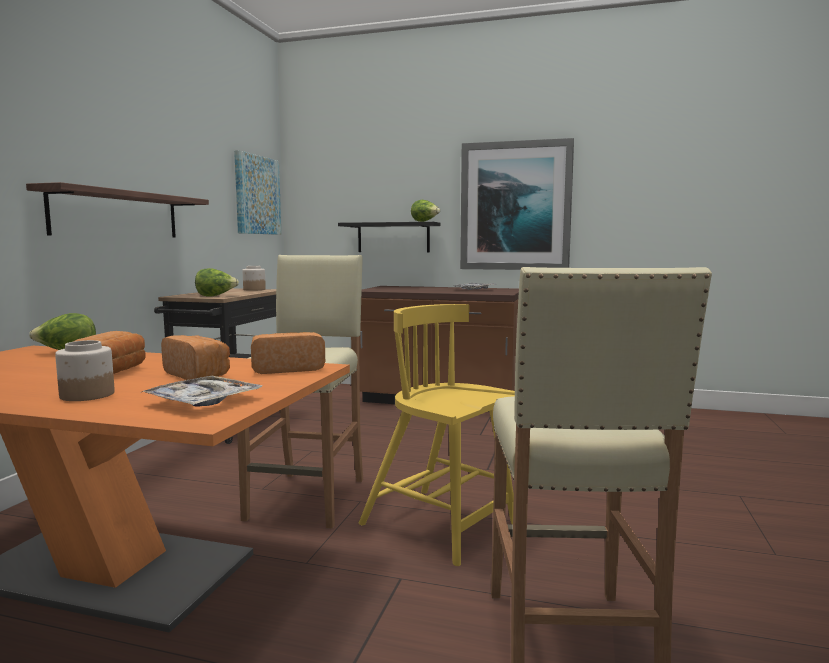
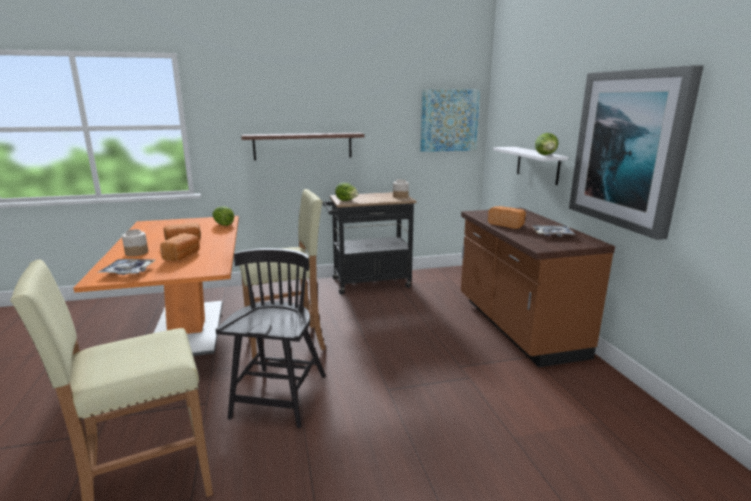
camera: 60 degrees right, 10 degrees up
bread [251,332,325,374] -> bread moved to [488,206,526,229]
black shelf [338,222,440,253] -> white shelf [493,147,568,185]
yellow chair [359,304,515,566] -> black chair [216,248,326,428]

